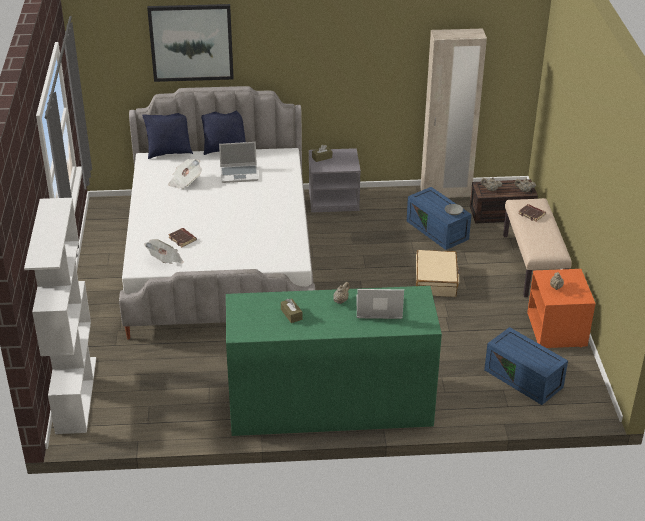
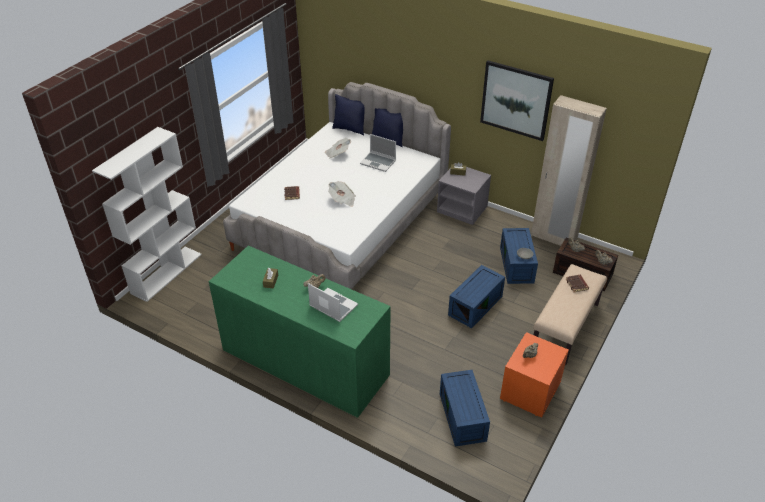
camera: 35 degrees right, 5 degrees up
newspaper [144,239,184,264] -> newspaper moved to [328,181,356,207]
picture [147,4,234,82] -> picture moved to [480,60,554,141]
beige suitcase [416,250,460,297] -> blue storage box [448,265,505,328]

